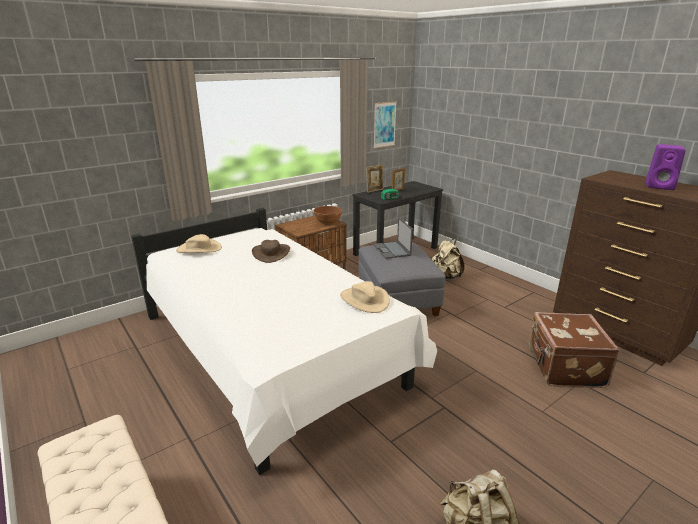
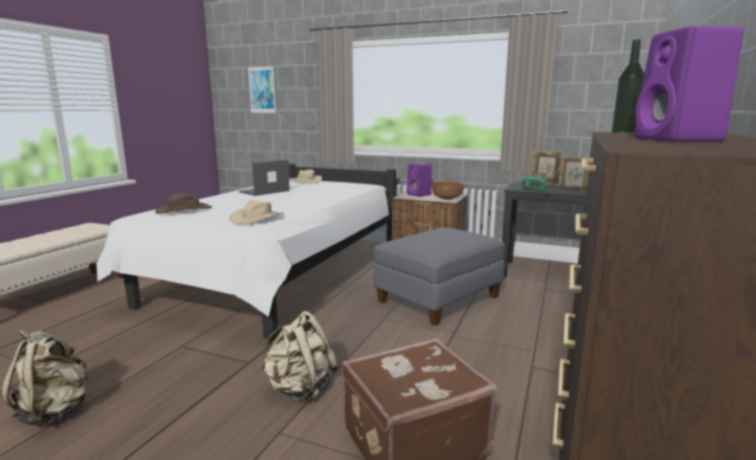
camera: 60 degrees right, 10 degrees down
brown hat [252,240,290,263] -> brown hat moved to [155,193,212,214]
picture [373,102,397,148] -> picture moved to [248,66,276,113]
laptop [374,217,413,259] -> laptop moved to [239,160,290,196]
beige backpack [432,239,464,279] -> beige backpack moved to [261,311,338,403]
none -> purple speaker [407,163,432,197]
none -> bottle [611,39,644,134]

